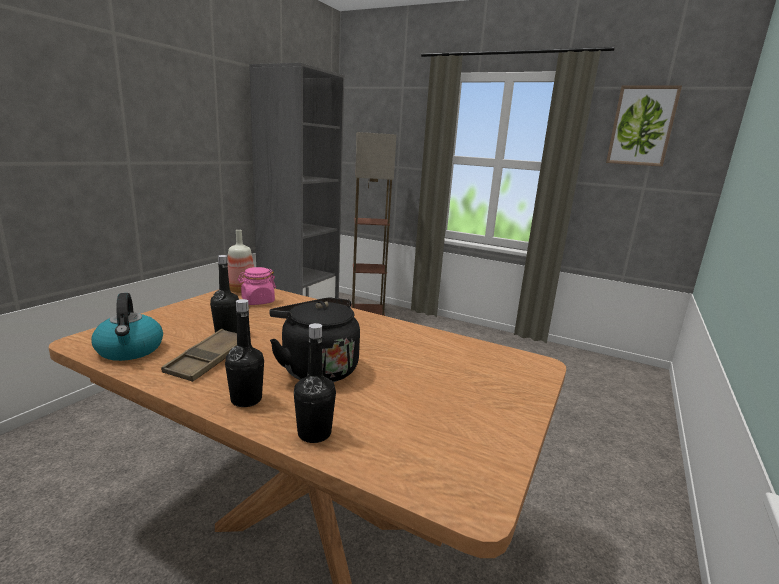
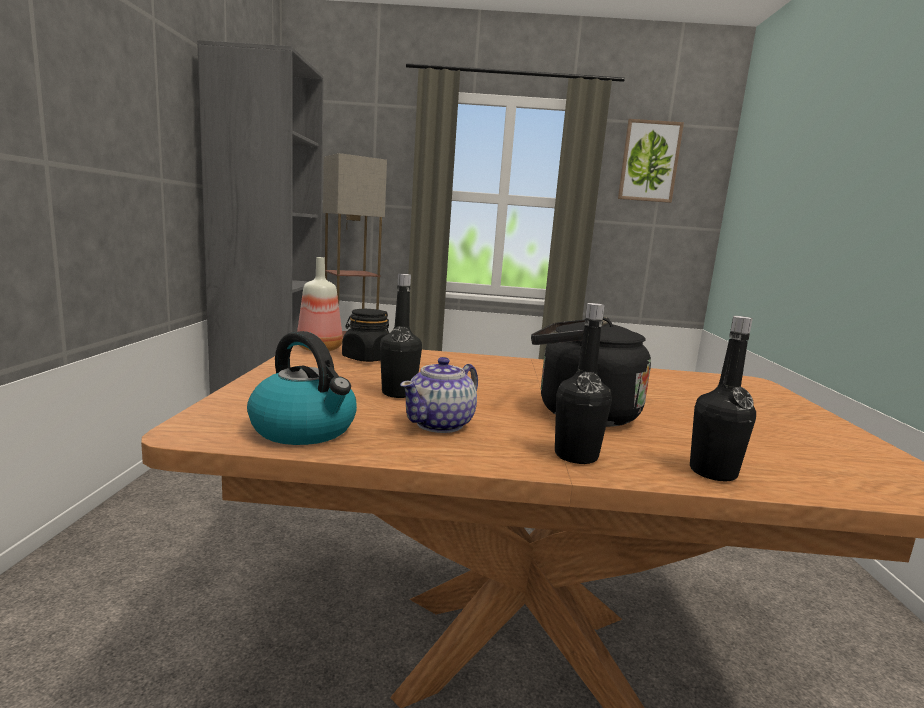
camera: 25 degrees left, 5 degrees down
brown tray [161,329,237,382] -> teapot [400,357,478,433]
pink jar [238,267,276,305] -> black jar [342,309,389,362]

